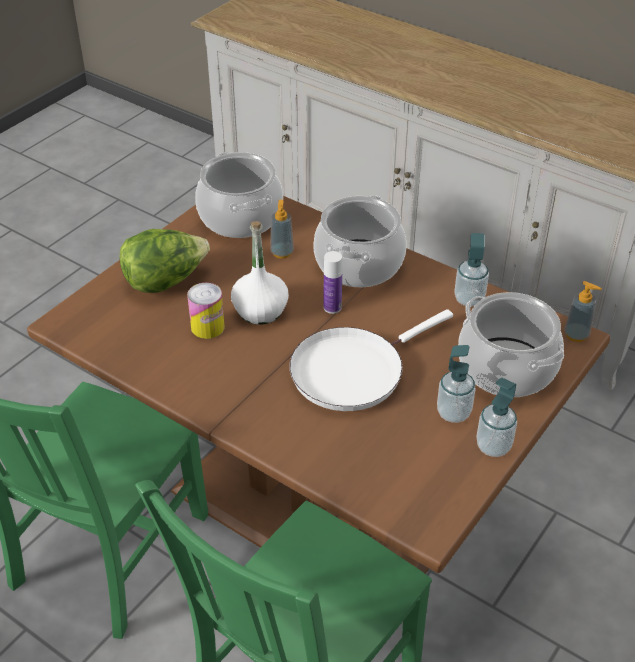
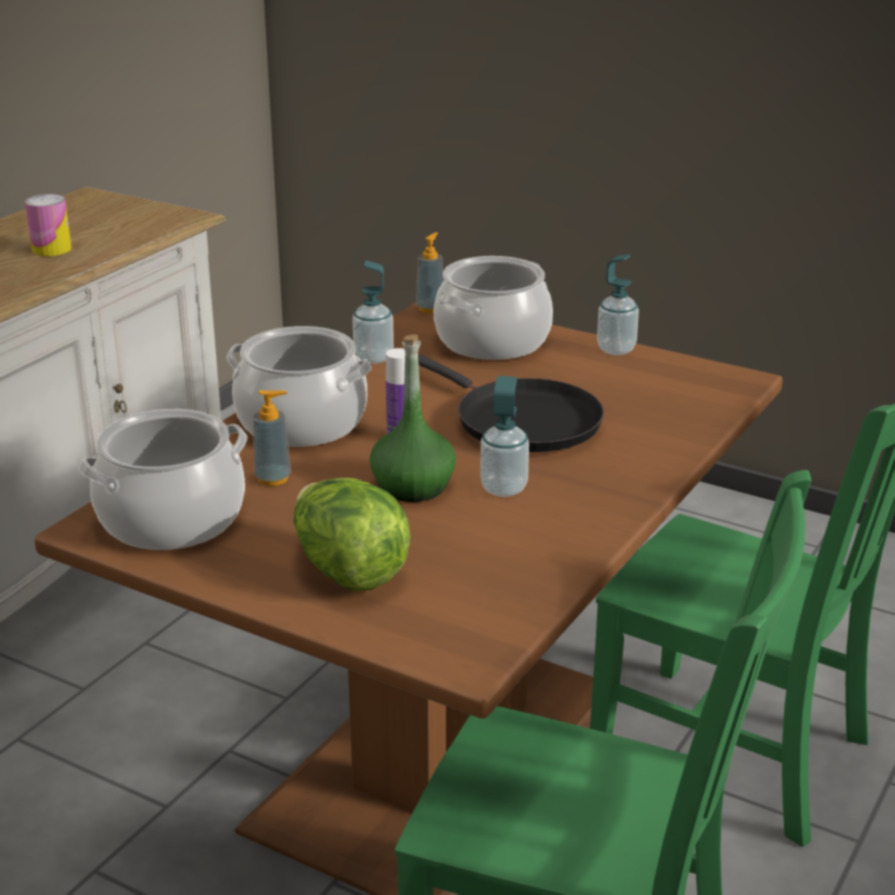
camera: 95 degrees left, 15 degrees down
can [187,283,225,339] -> can moved to [25,194,72,256]
white bottle [231,221,289,325] -> green bottle [370,334,456,502]
white frying pan [290,309,453,411] -> black frying pan [418,354,604,452]
soap dispenser [437,345,475,423] -> soap dispenser moved to [480,376,529,497]

